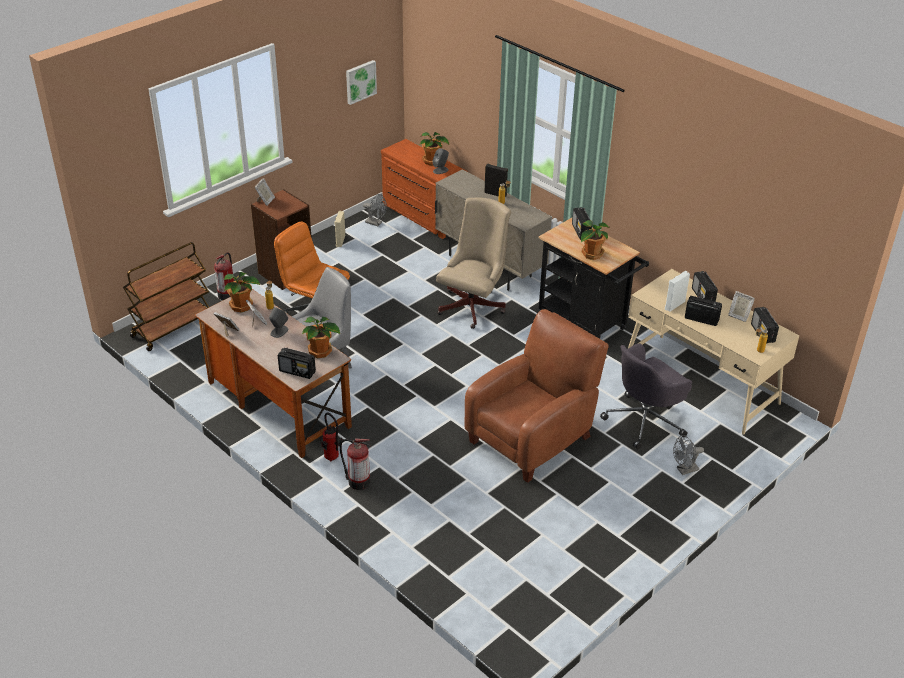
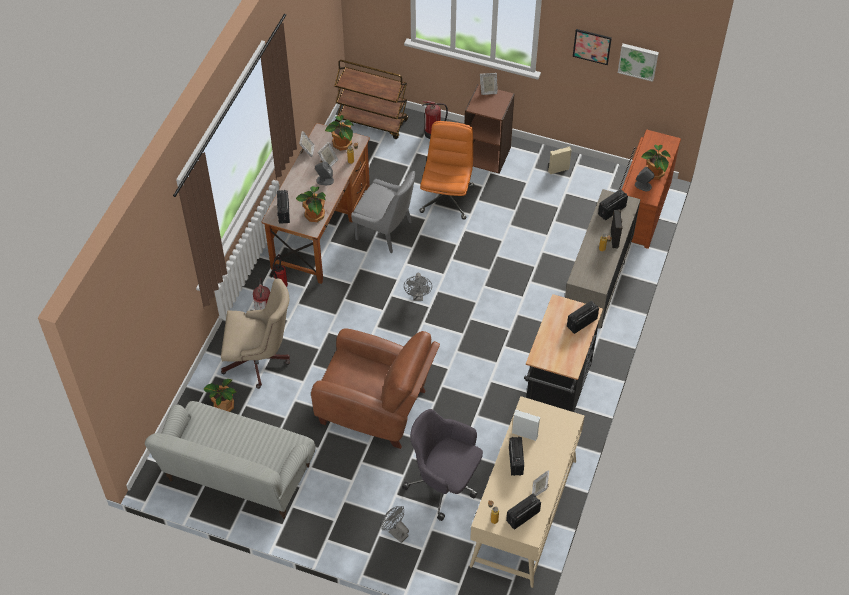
camera: 65 degrees right, 15 degrees up
grey fan [363,194,387,226] -> grey fan moved to [404,273,432,301]
beige office chair [436,198,511,329] -> beige office chair moved to [221,278,290,389]
potted plant [581,220,609,260] -> potted plant moved to [204,379,236,412]
radio [692,271,718,302] -> radio moved to [598,189,628,220]
none -> sofa [145,401,316,519]
none -> picture [573,29,612,65]

